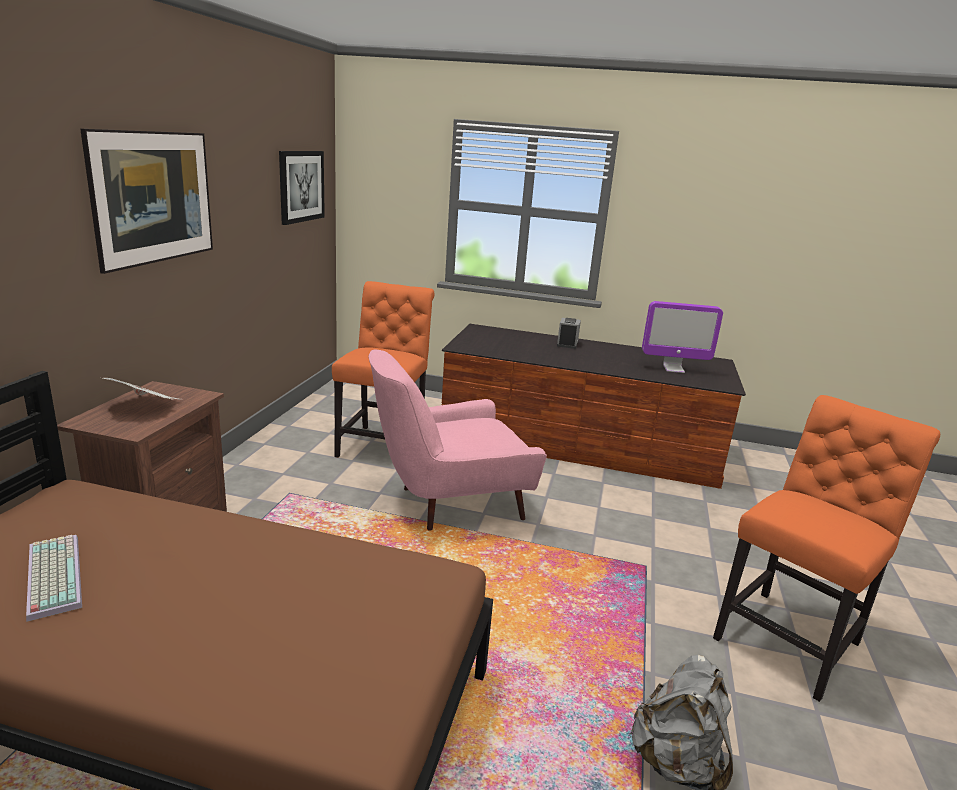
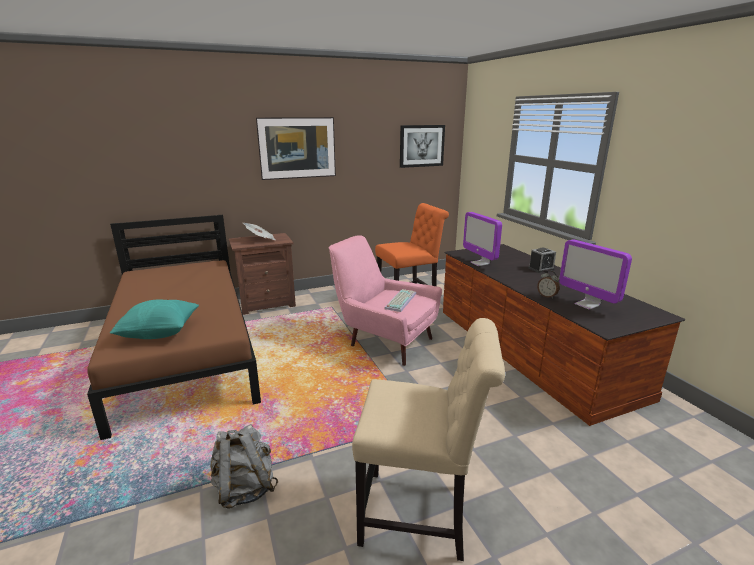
camera: 55 degrees right, 0 degrees up
keyboard [26,535,82,622] -> keyboard moved to [385,289,416,312]
orange chair [713,395,940,702] -> beige chair [352,318,505,561]
none -> turquoise pillow [110,299,199,339]
none -> monitor [463,212,502,266]
none -> alarm clock [537,270,560,299]

